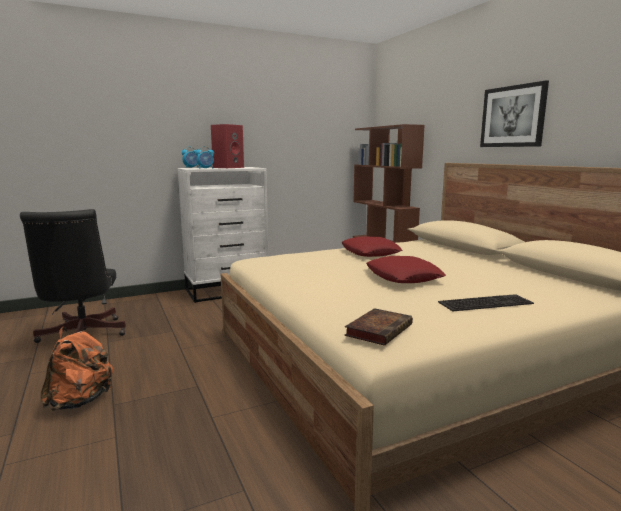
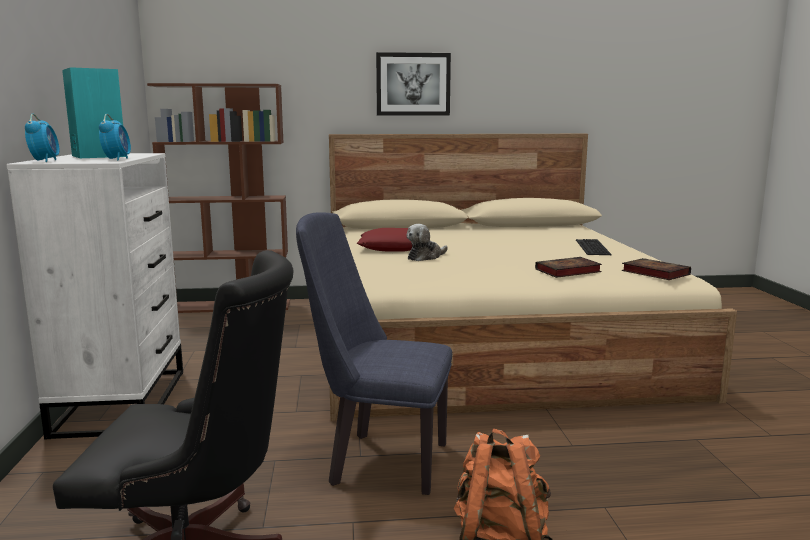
camera: 70 degrees left, 0 degrees up
red speaker [211,124,244,168] -> turquoise speaker [62,67,126,158]
red pillow [366,256,446,283] -> none
none -> blue chair [296,212,452,495]
none -> plush toy [406,224,448,261]
none -> book [535,257,602,278]

